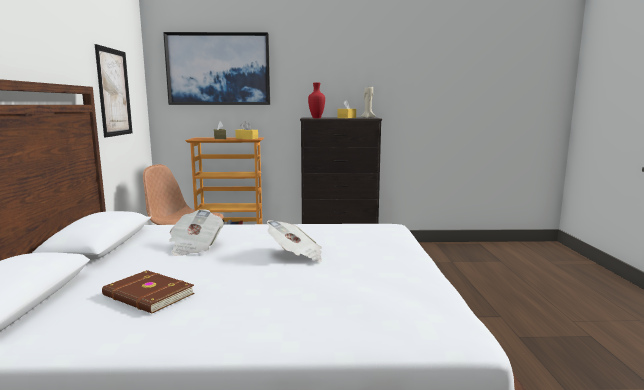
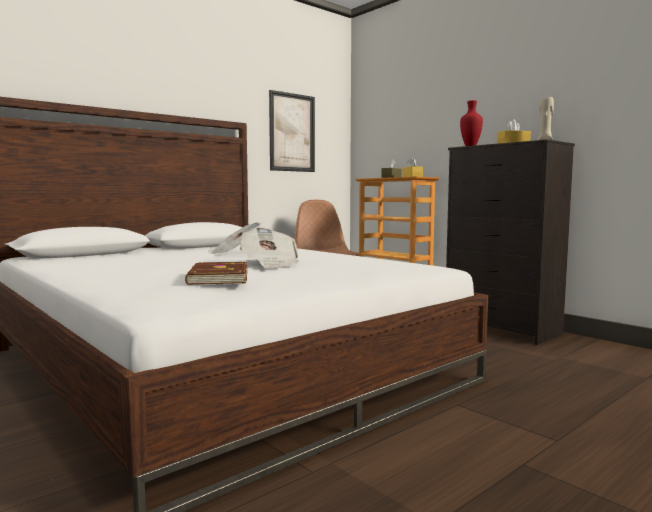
camera: 50 degrees right, 5 degrees down
brown book [102,270,195,313] -> brown book moved to [185,261,247,285]
picture [163,32,270,105] -> none

